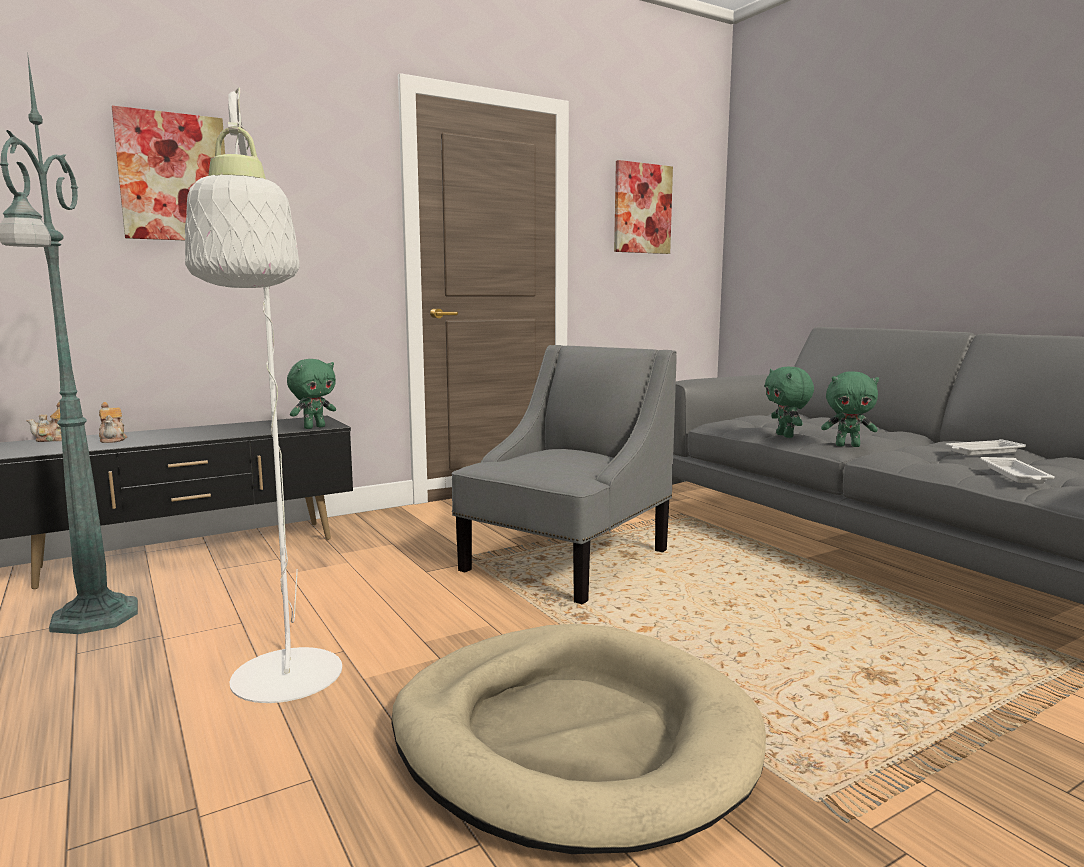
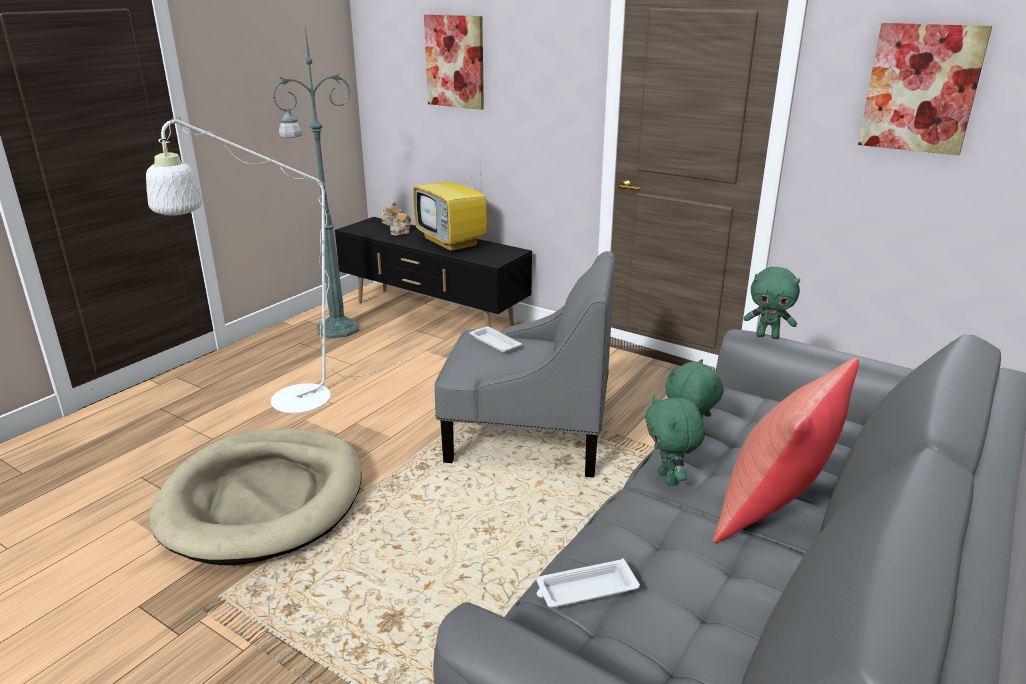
camera: 65 degrees right, 15 degrees up
green plush toy [287,359,336,429] -> green plush toy moved to [744,267,800,339]
white tray [945,439,1026,455] -> white tray moved to [470,327,522,353]
none -> television [413,158,487,252]
none -> red pillow [713,358,859,543]

